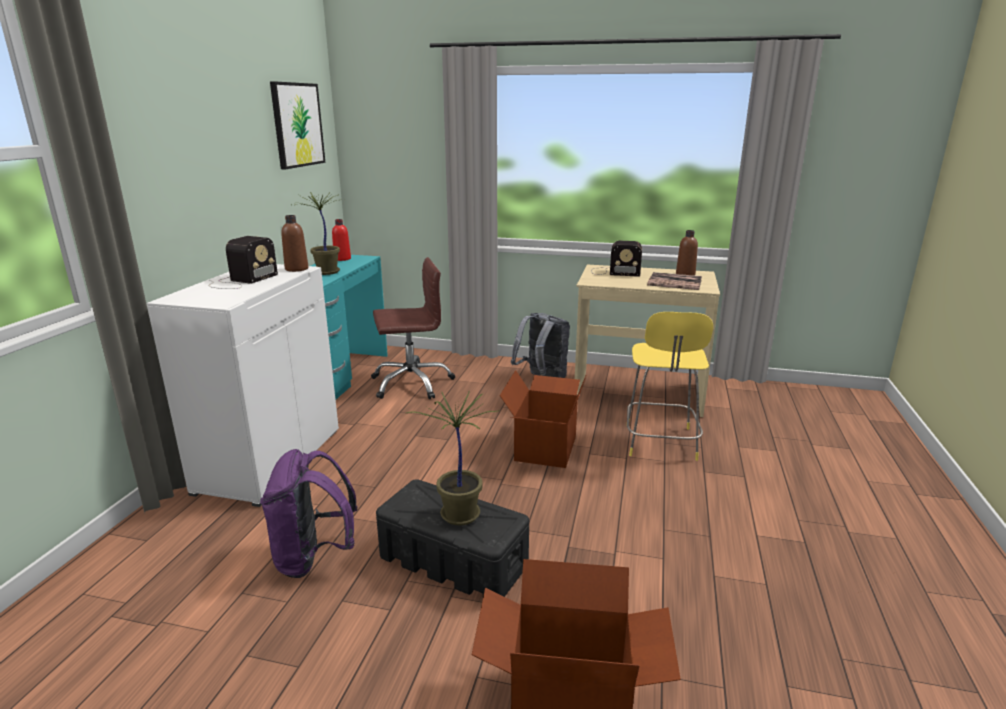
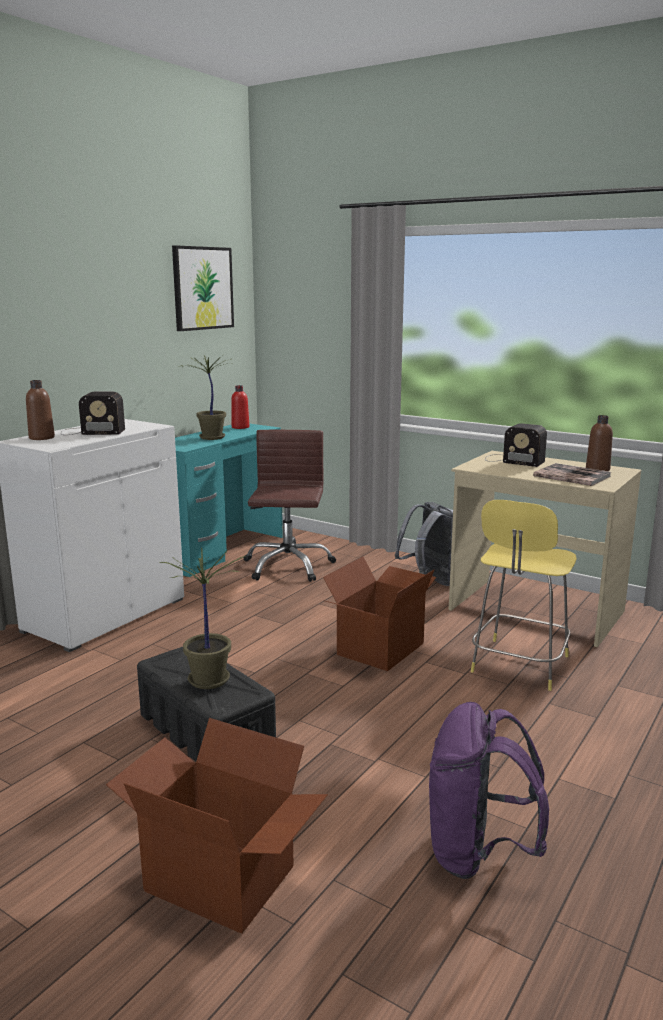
camera: 20 degrees right, 5 degrees down
radio [209,236,278,289] -> radio turned 45 degrees clockwise [61,392,125,435]
purple backpack [260,449,357,578] -> purple backpack moved to [429,702,549,879]
brown bottle [281,215,309,272] -> brown bottle moved to [26,380,55,440]
brown office chair [371,257,455,399] -> brown office chair turned 90 degrees counterclockwise [243,430,336,582]

